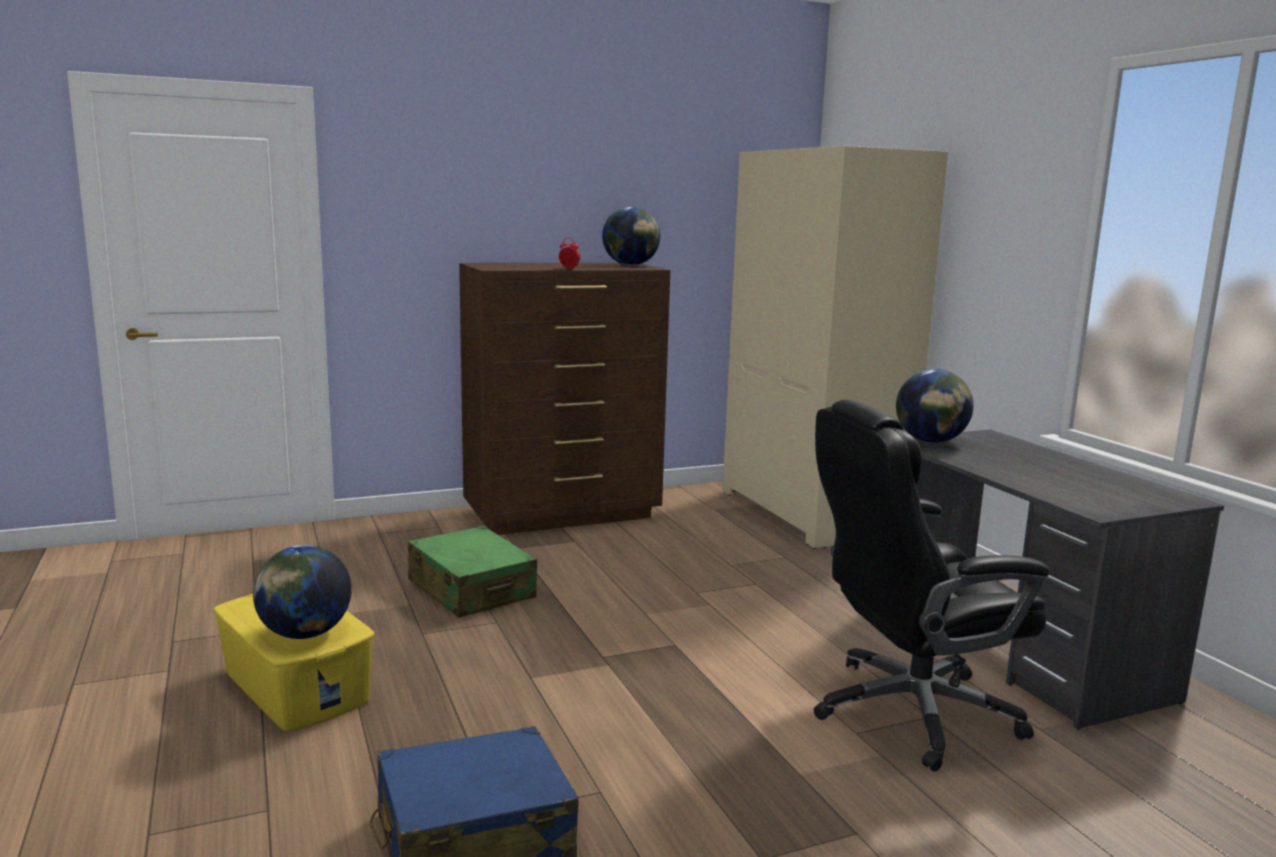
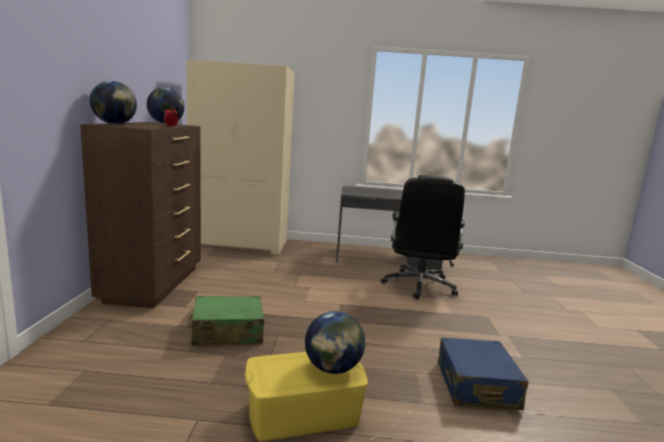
camera: 65 degrees left, 0 degrees up
globe [896,369,973,443] -> globe moved to [90,81,137,124]

